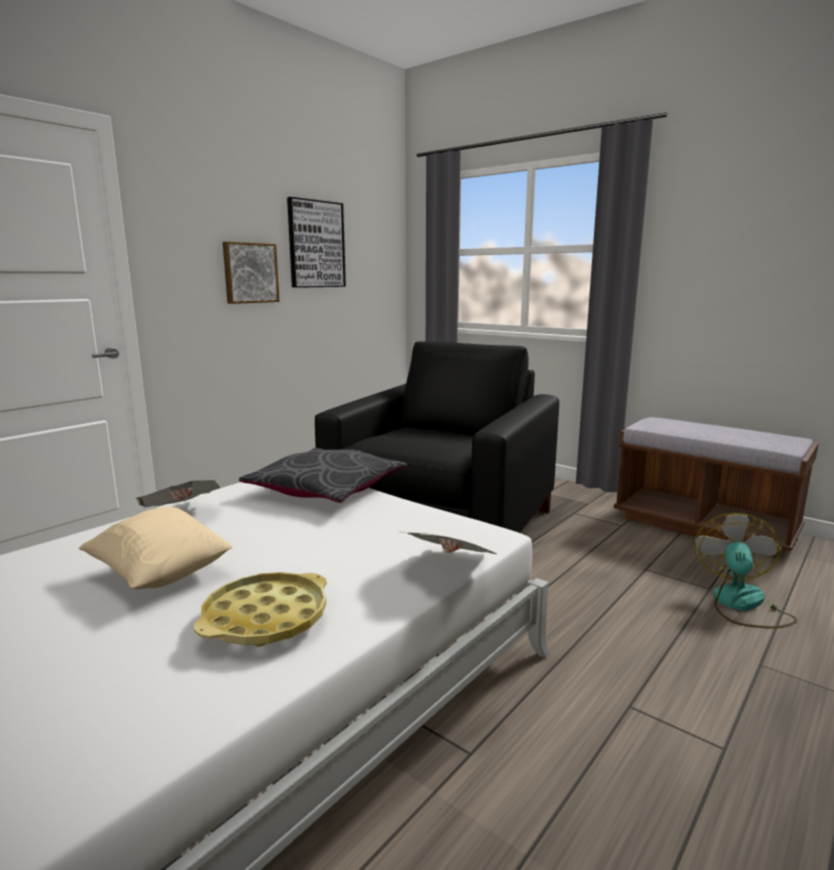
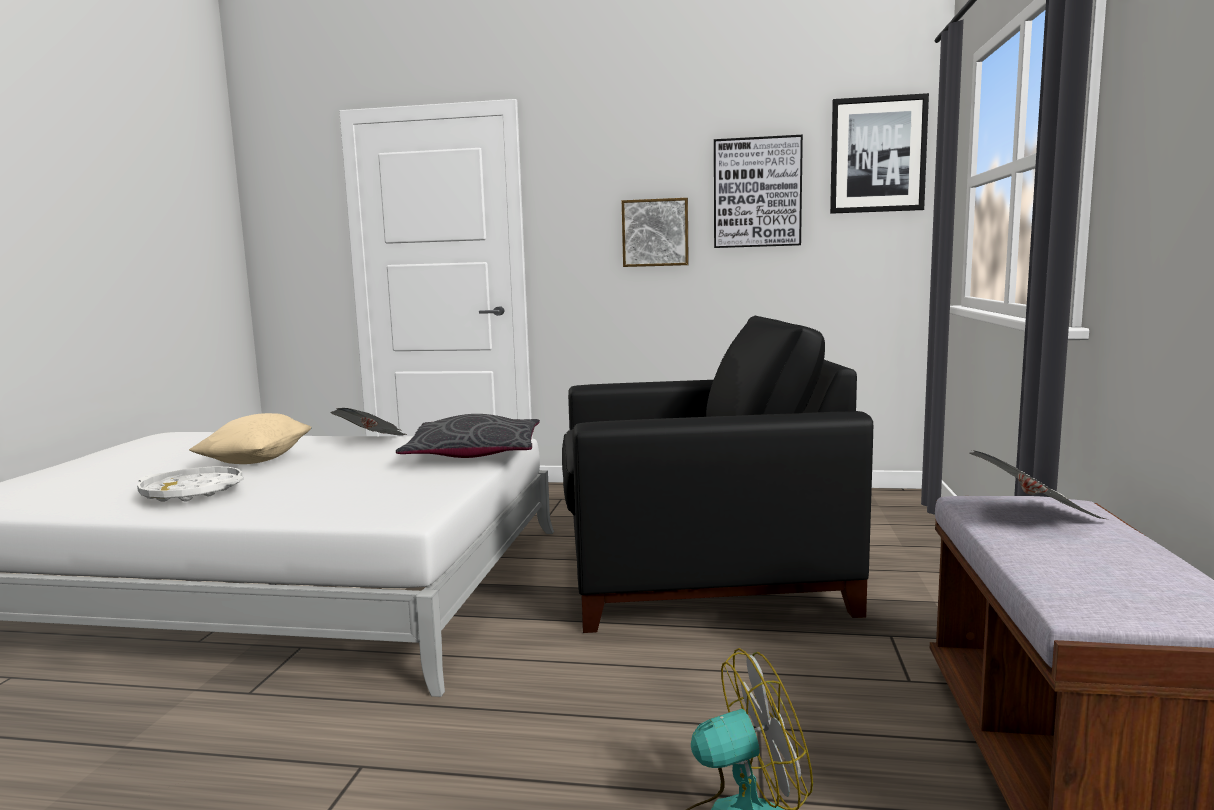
camera: 60 degrees right, 5 degrees down
yellow tray [194,572,327,647] -> white tray [137,466,244,502]
newspaper [399,531,497,554] -> newspaper moved to [969,450,1105,519]
none -> picture [830,93,929,214]

